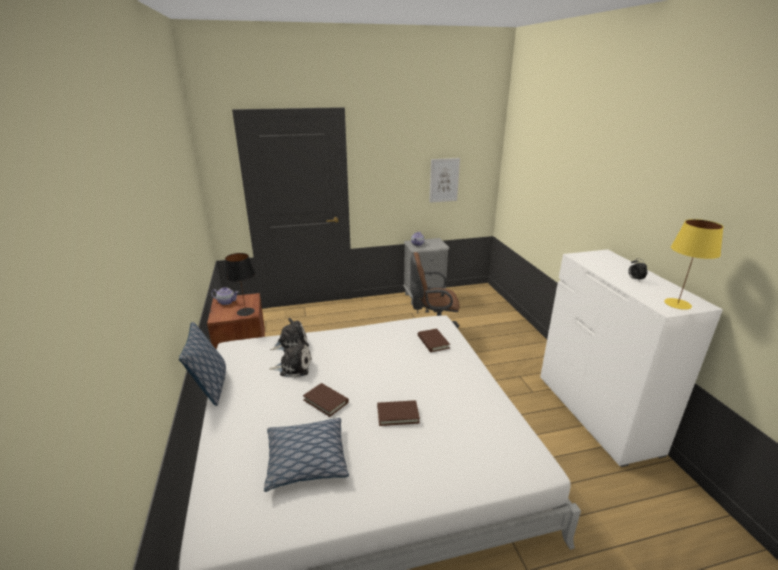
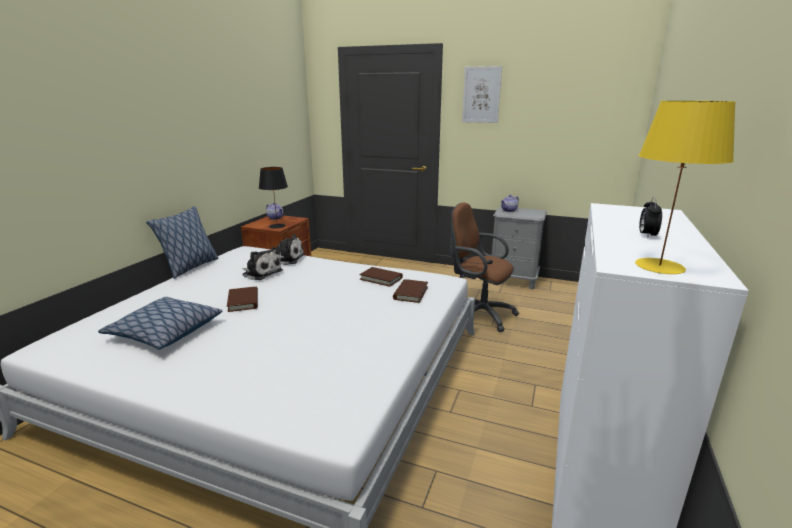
camera: 35 degrees right, 5 degrees down
brown book [377,400,420,426] -> brown book moved to [359,267,403,287]
picture [429,158,460,203] -> picture moved to [462,66,502,123]

